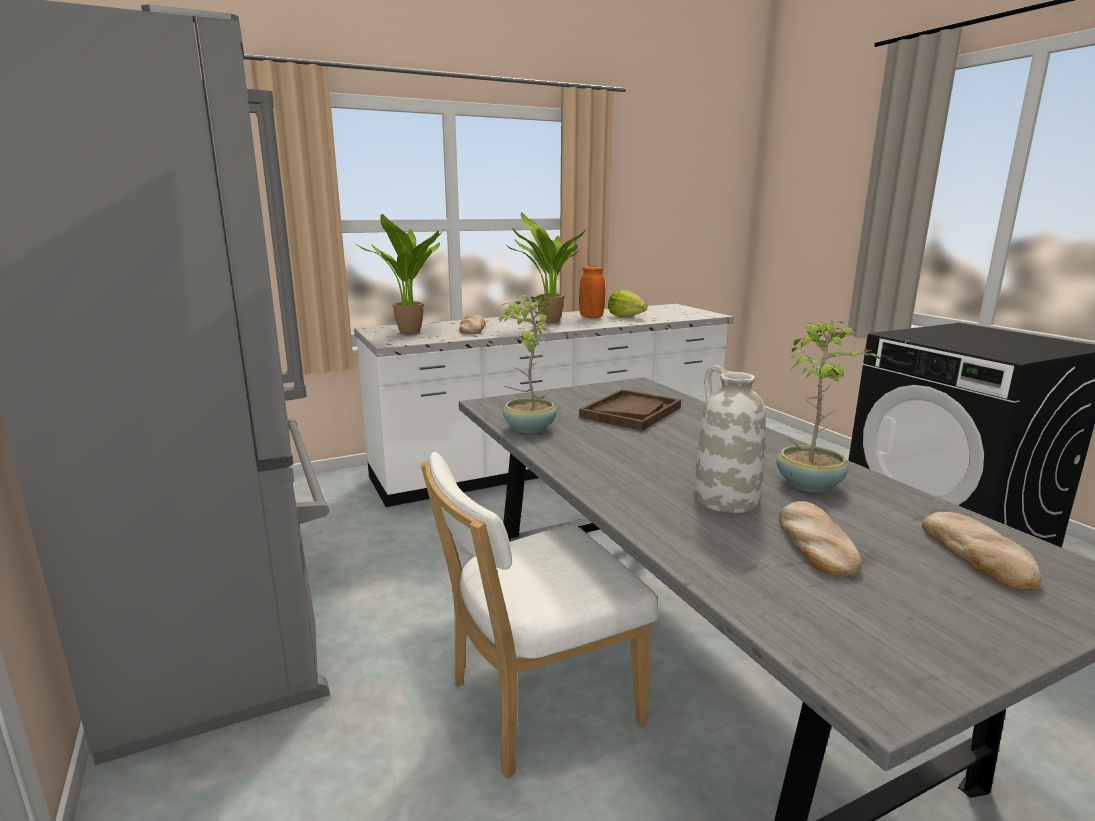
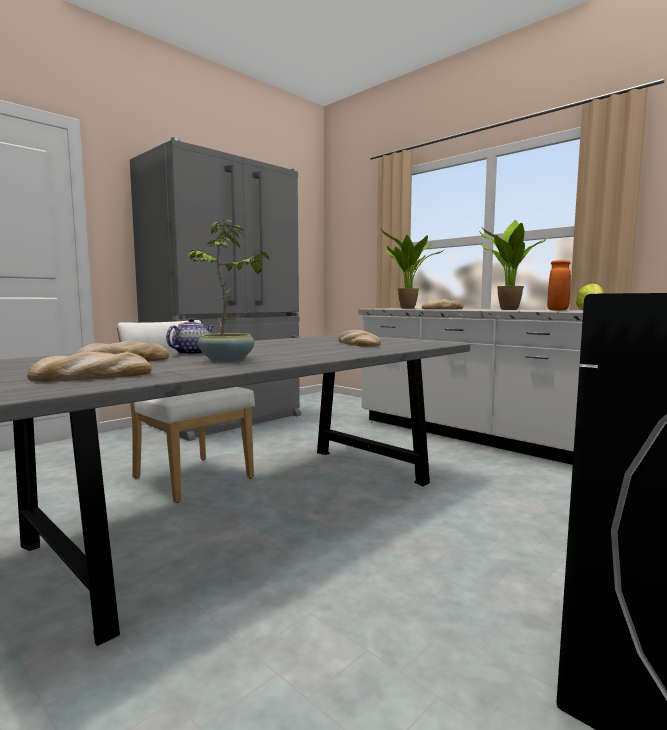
camera: 70 degrees right, 10 degrees down
potted plant [498,295,557,433] -> none
brown tray [579,389,681,431] -> bread [338,330,381,347]
white vase [694,365,766,513] -> teapot [166,318,214,355]

